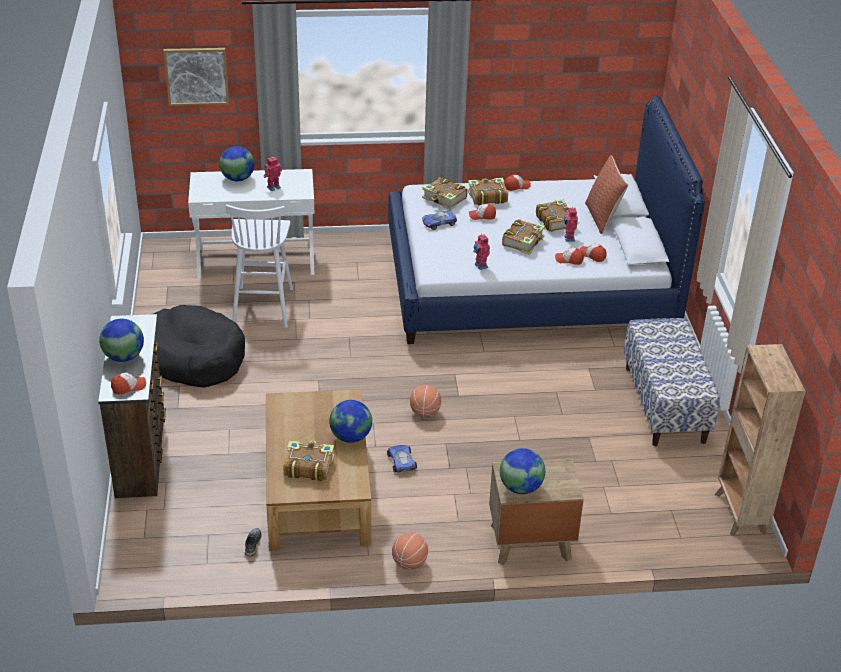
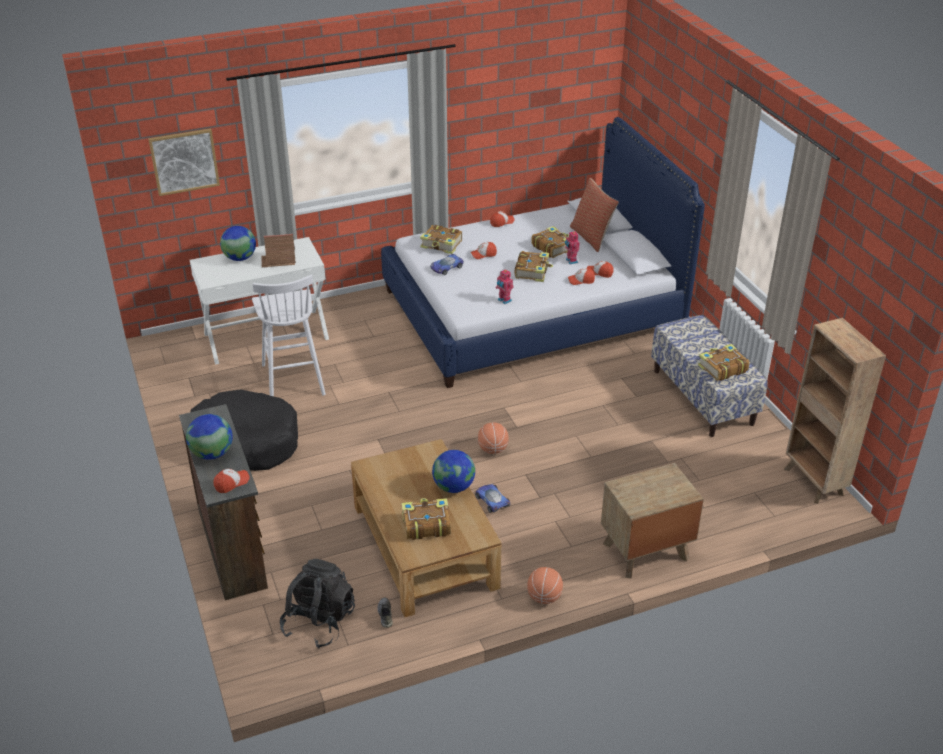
camera: 15 degrees left, 0 degrees up
toy robot [264,157,282,191] -> toy house [261,234,296,268]
book [468,178,508,205] -> book moved to [698,344,750,381]
globe [500,448,545,494] -> none
none -> black backpack [280,559,355,648]

